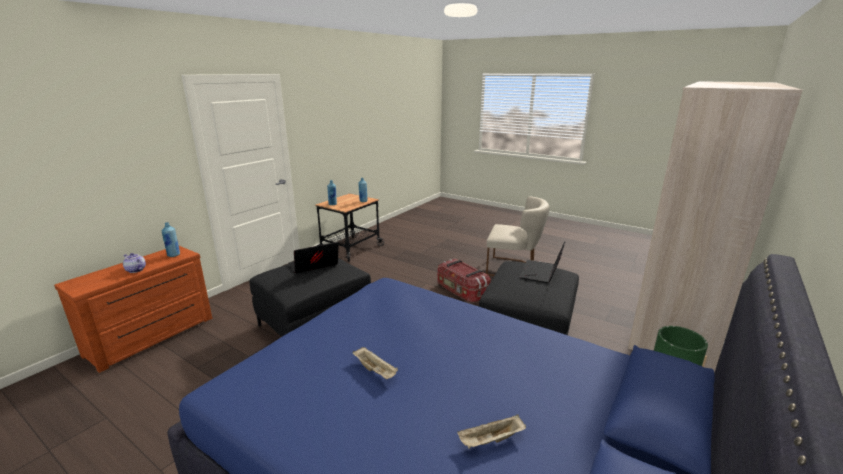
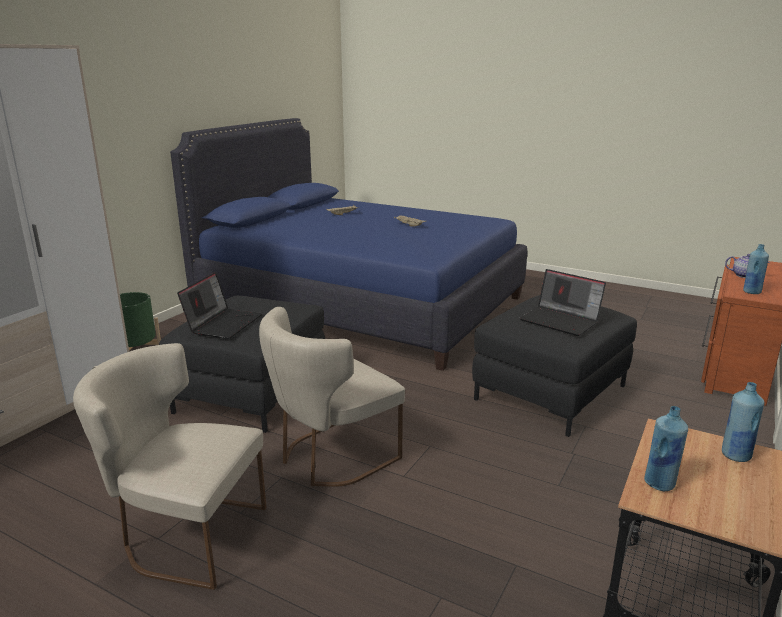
camera: 175 degrees right, 0 degrees up
laptop [289,242,339,274] -> laptop turned 75 degrees clockwise [519,269,606,336]
storage box [437,259,491,303] -> beige chair [259,307,405,487]

